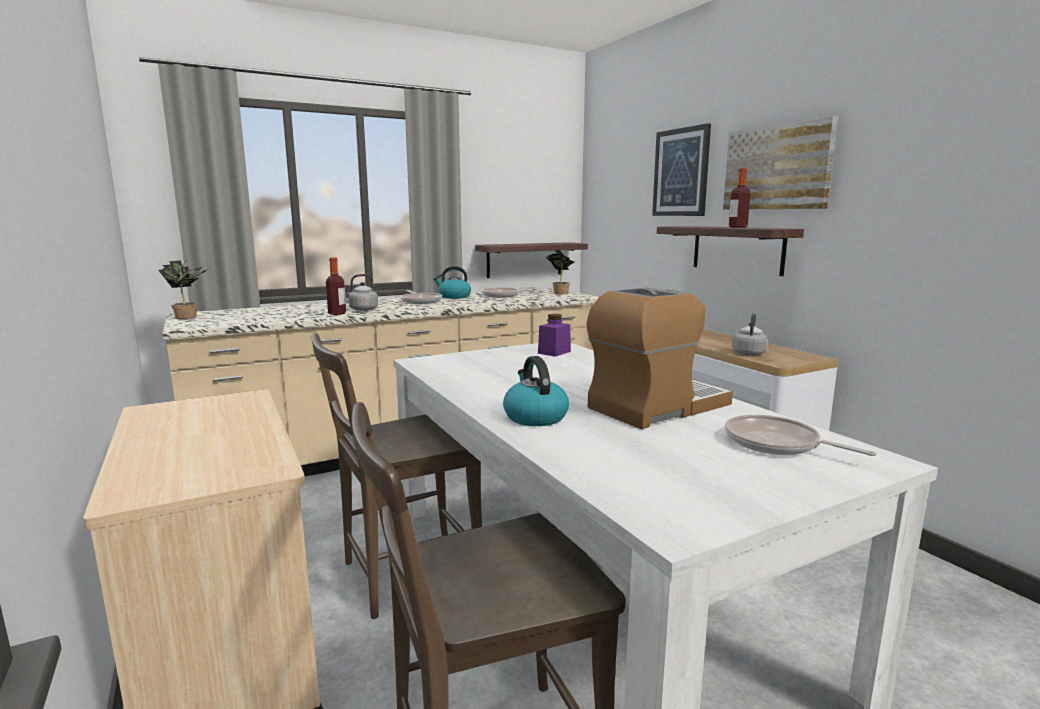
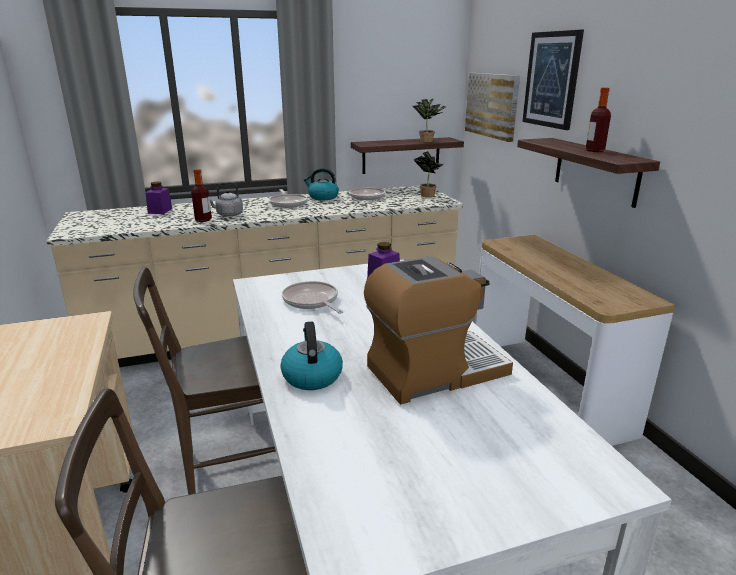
camera: 10 degrees right, 10 degrees up
potted plant [158,260,208,319] -> potted plant moved to [413,99,446,142]
picture [723,116,838,210] -> picture moved to [465,73,520,142]
frying pan [725,415,877,456] -> frying pan moved to [282,281,343,314]
grey kettle [732,313,768,356] -> none
none -> purple jar [145,182,172,214]

